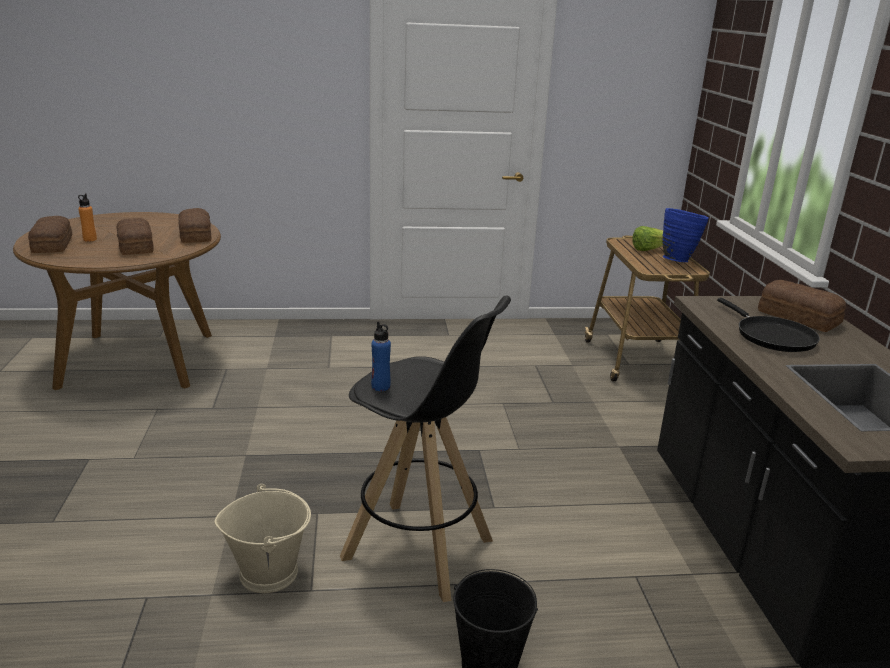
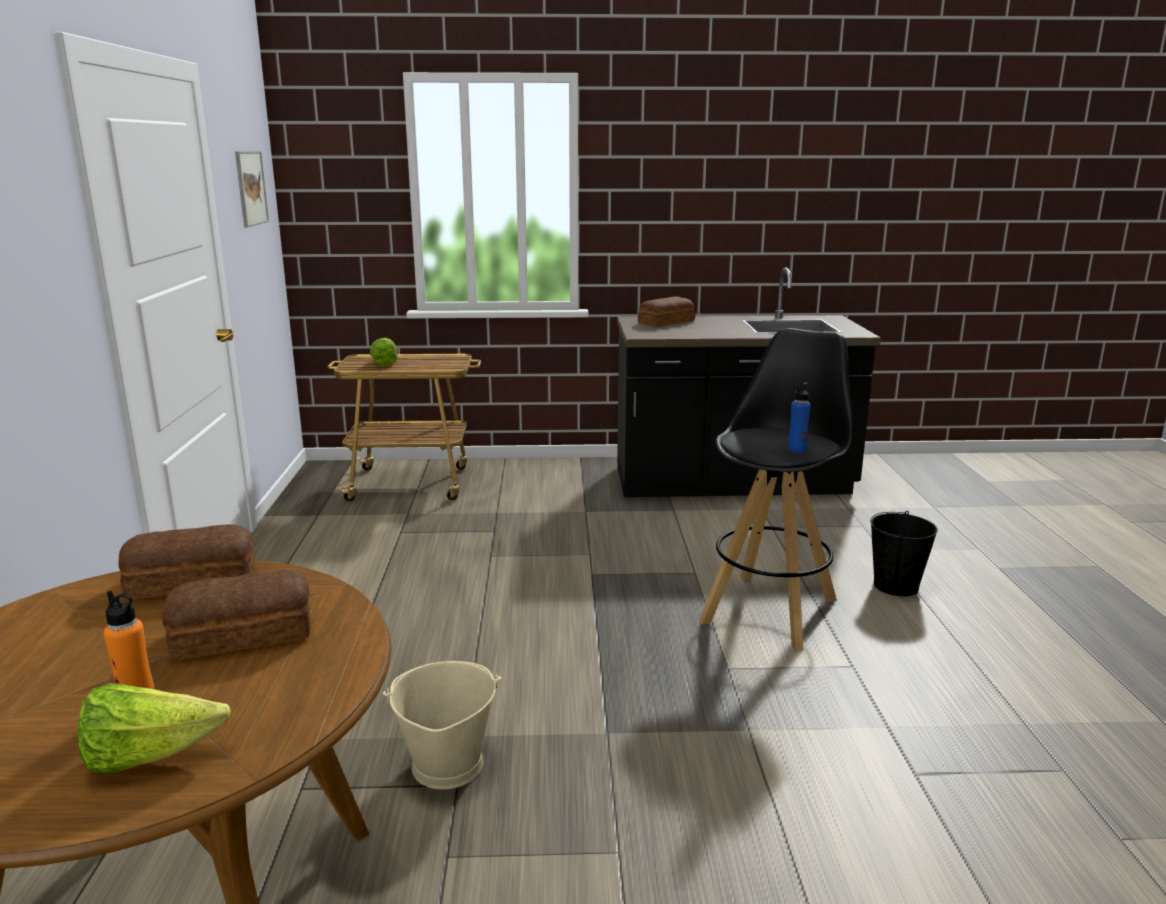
camera: 85 degrees left, 5 degrees down
bread [28,216,72,253] -> lettuce [78,683,231,774]
beige bucket [214,484,311,593] -> beige bucket moved to [383,661,501,789]
blue vase [662,208,709,262] -> none
black frying pan [717,298,820,352] -> none
none -> picture [235,151,269,227]

